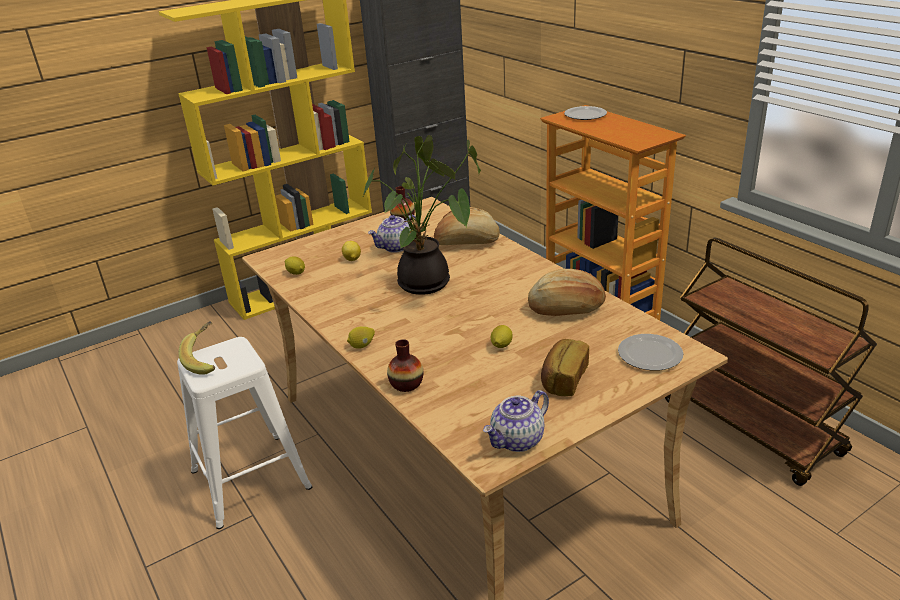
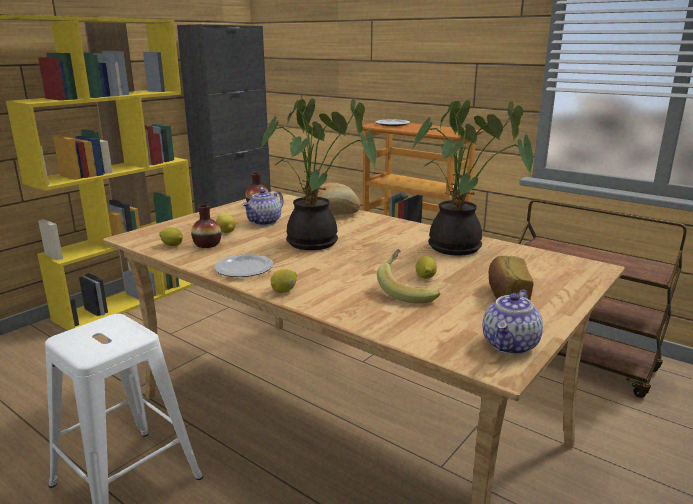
camera: 20 degrees left, 10 degrees down
banana [178,321,215,375] -> banana moved to [377,249,440,304]
vase [387,339,423,392] -> vase moved to [191,204,221,248]
bread [528,269,606,316] -> potted plant [411,100,533,256]
plate [618,334,683,371] -> plate moved to [214,254,273,277]

